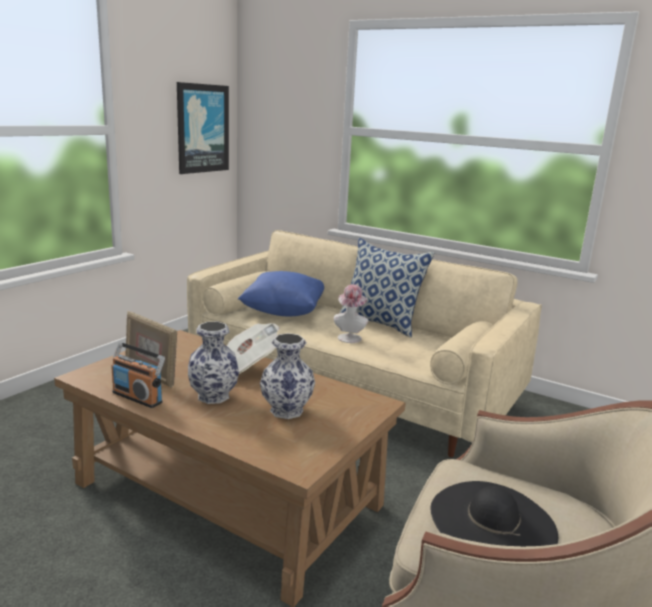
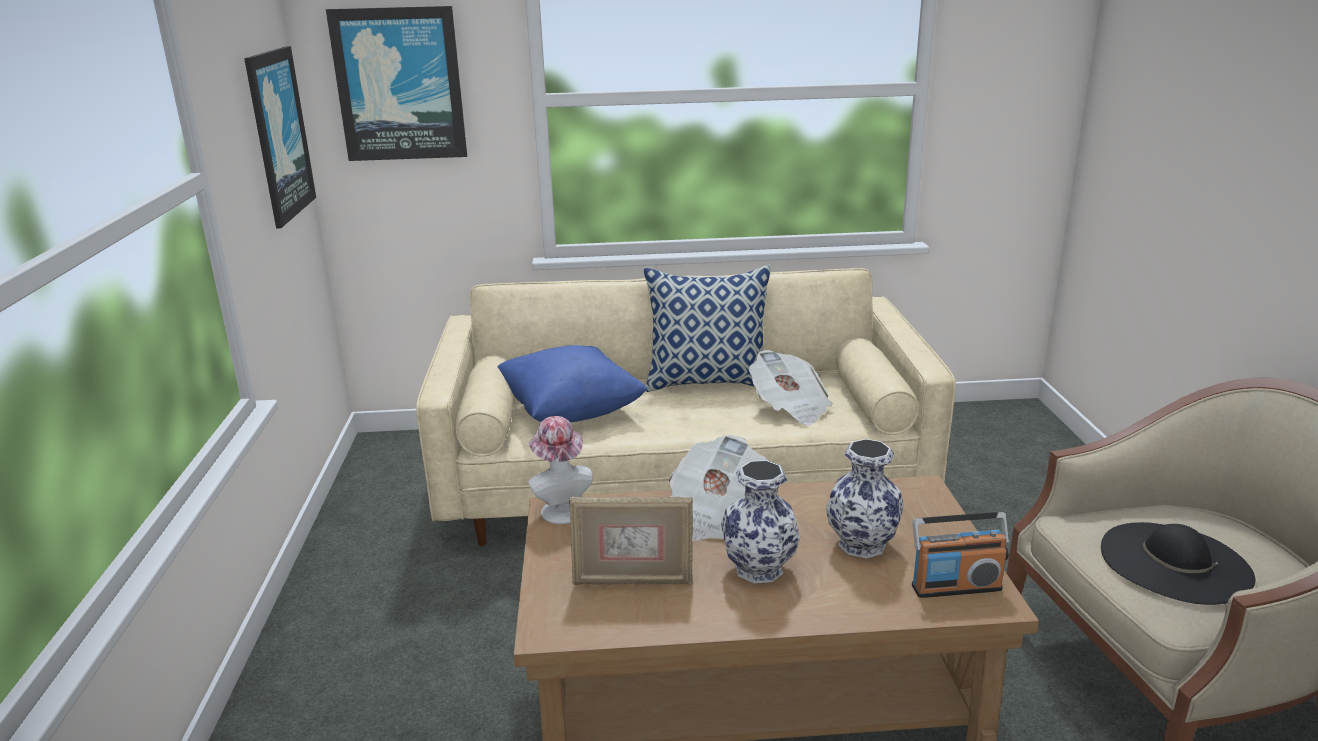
camera: 35 degrees left, 5 degrees up
radio [111,342,165,408] -> radio moved to [912,512,1009,598]
hat [334,284,369,343] -> hat moved to [528,416,593,524]
none -> picture [326,6,467,161]
none -> newspaper [749,350,833,426]

